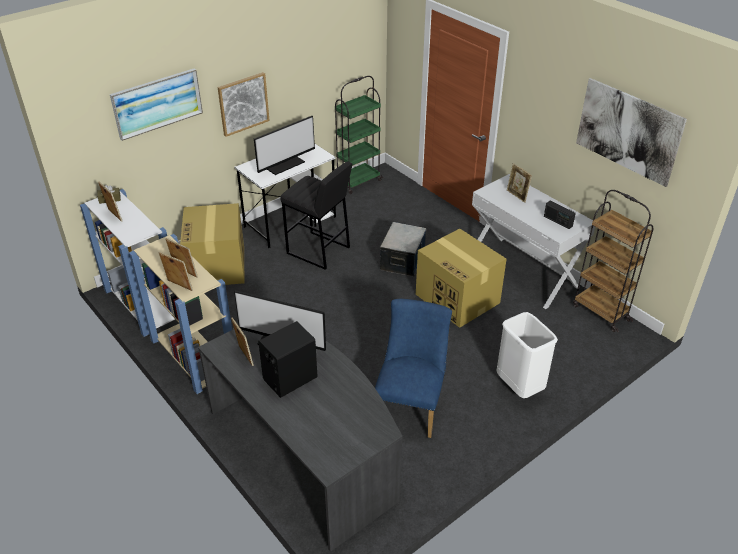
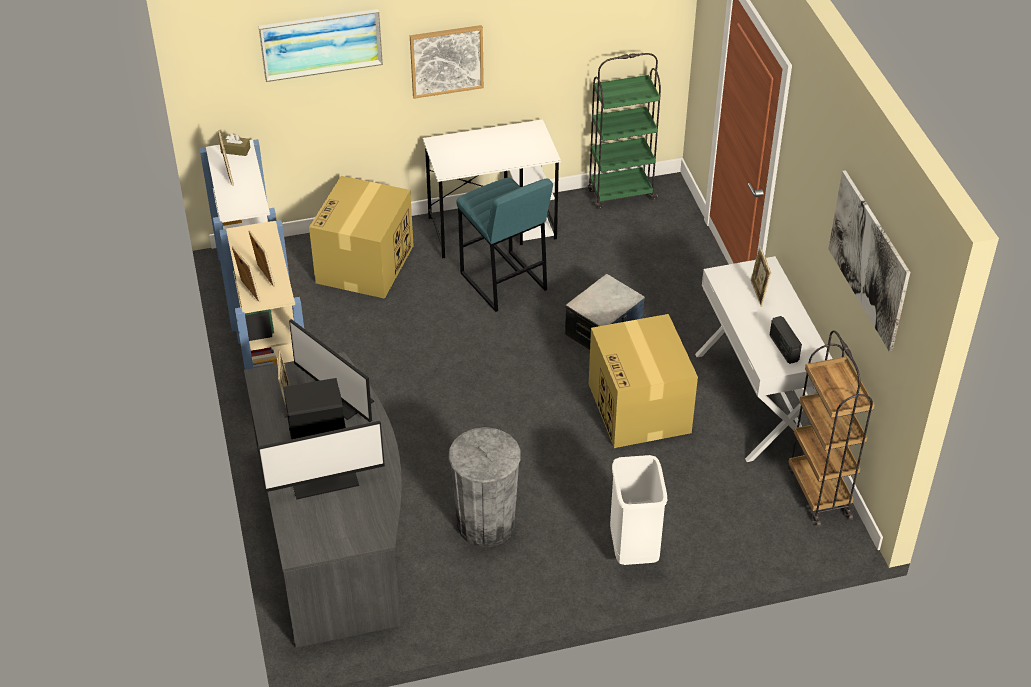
camera: 25 degrees right, 5 degrees up
monitor [254,116,315,175] -> monitor moved to [258,421,385,500]
black stool [280,161,352,270] -> turquoise stool [456,177,553,312]
blue chair [375,299,452,438] -> grey trash can [449,427,521,547]

